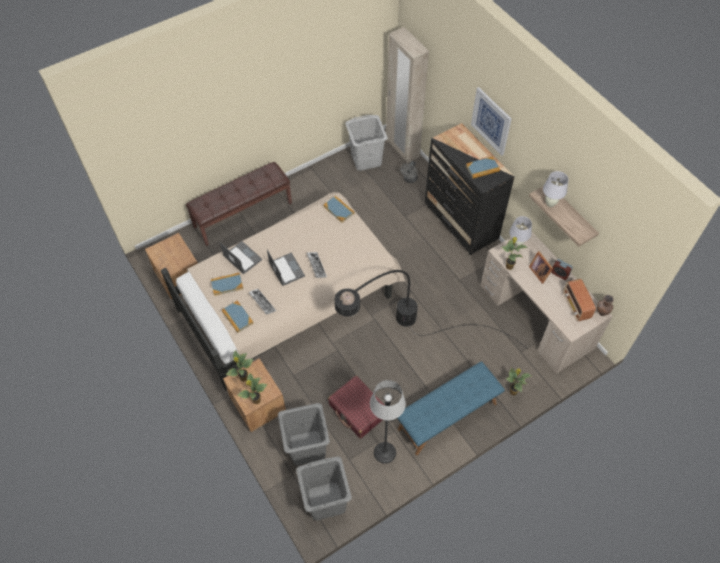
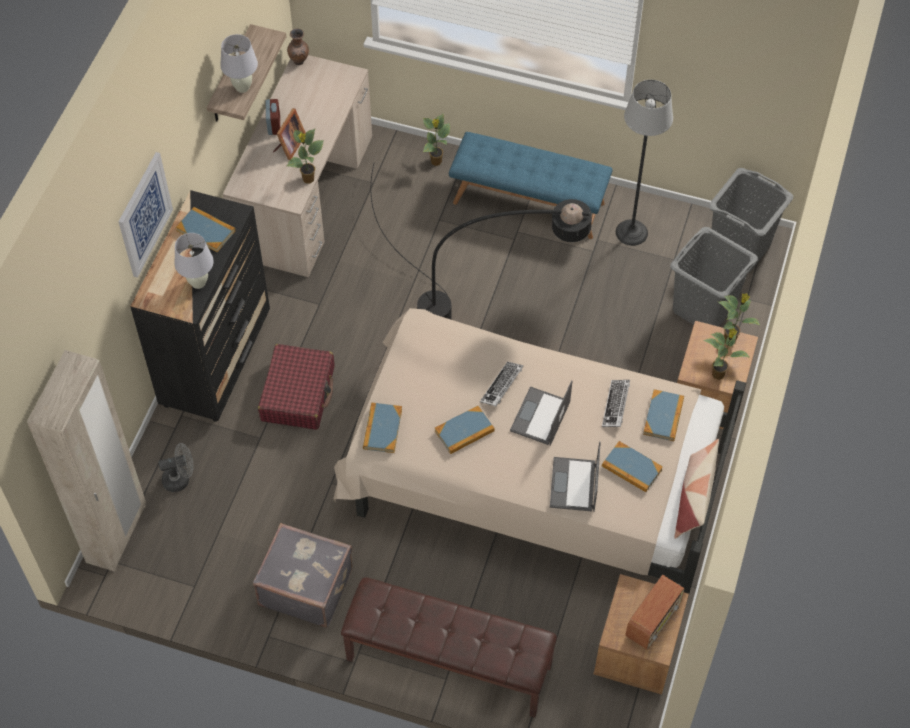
camera: 130 degrees left, 0 degrees up
red suitcase [328,375,384,439] -> red suitcase moved to [258,344,334,430]
grey laundry basket [345,115,388,171] -> none
white table lamp [509,216,532,248] -> white table lamp moved to [174,233,214,289]
radio [563,279,596,322] -> radio moved to [625,575,684,650]
none -> grey suitcase [253,523,352,628]
none -> book [435,406,495,454]
none -> pillow [674,439,719,539]

